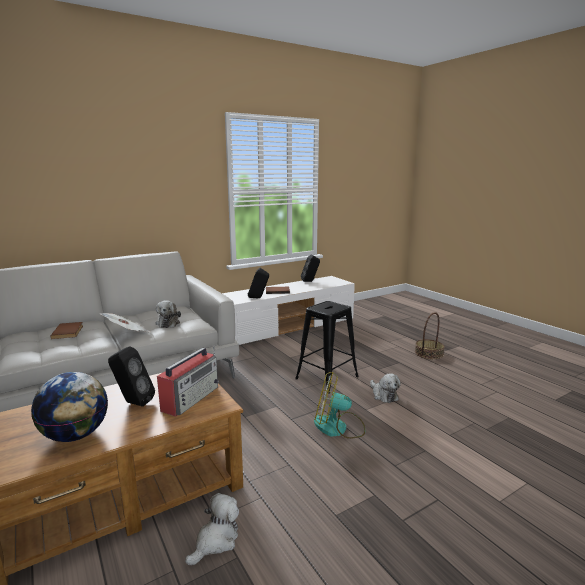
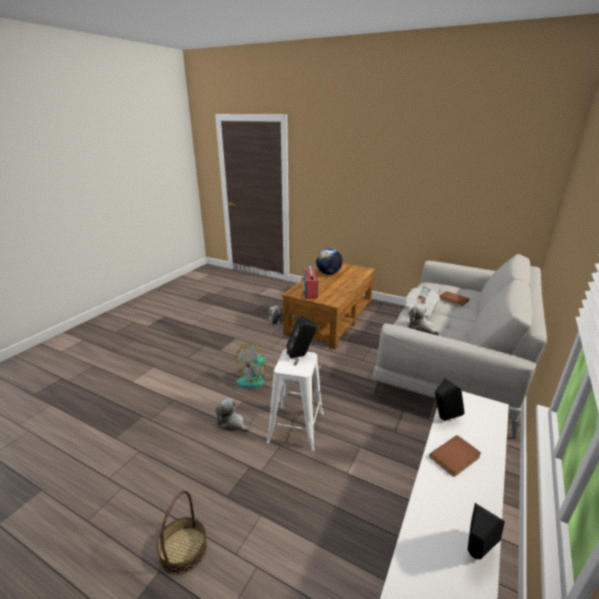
camera: 150 degrees right, 10 degrees up
black speaker [108,346,155,407] -> black speaker moved to [287,316,317,358]
black stool [295,301,359,394] -> white stool [267,349,324,452]
fan [314,372,365,439] -> fan turned 150 degrees clockwise [236,344,274,388]

